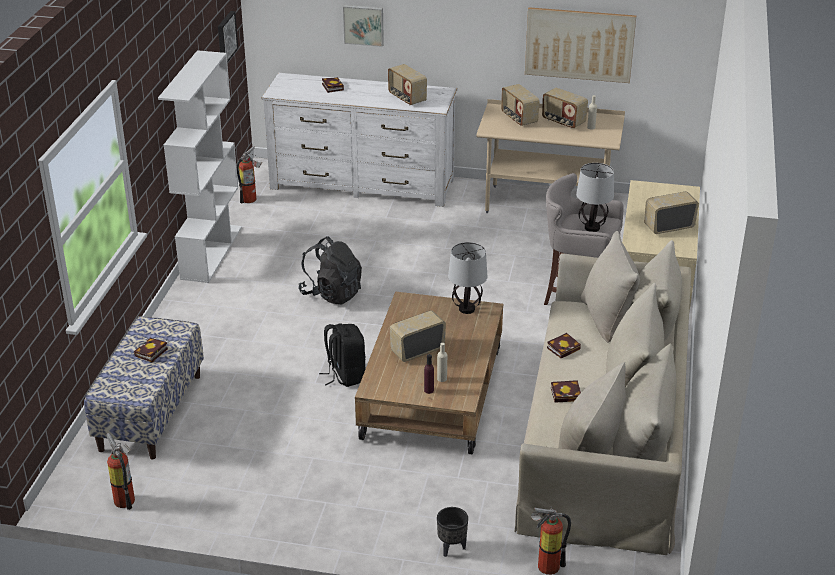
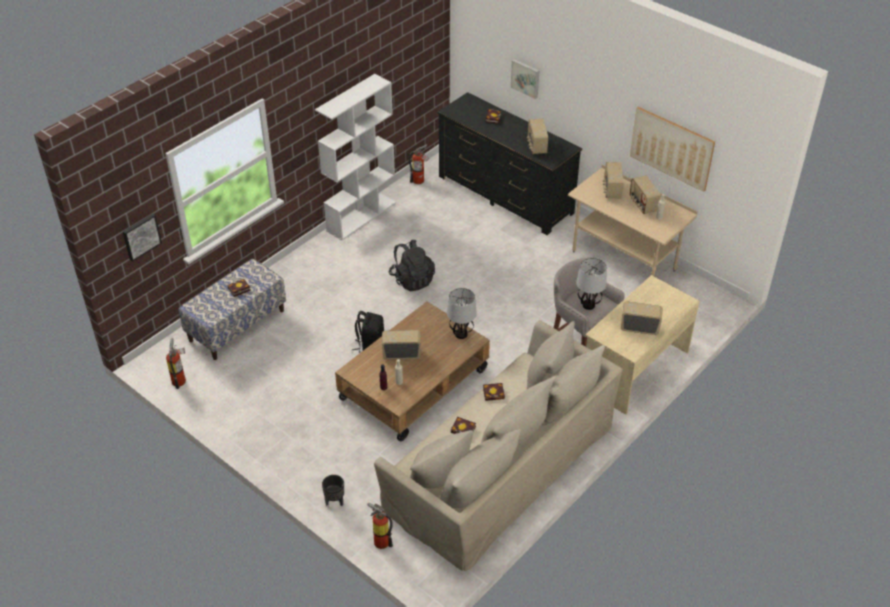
camera: 30 degrees right, 10 degrees up
picture [218,11,238,63] -> picture moved to [123,214,162,262]
white dresser [262,73,457,207] -> black dresser [437,92,582,235]

